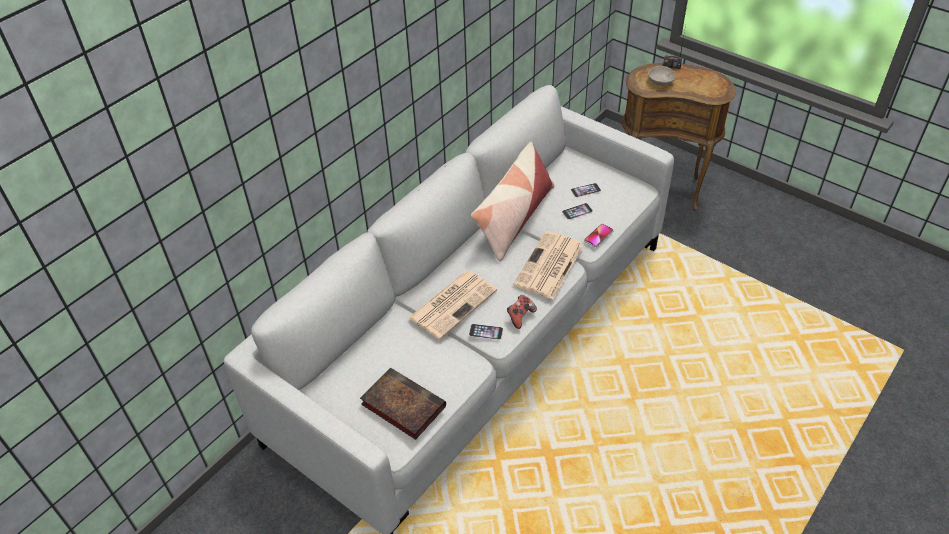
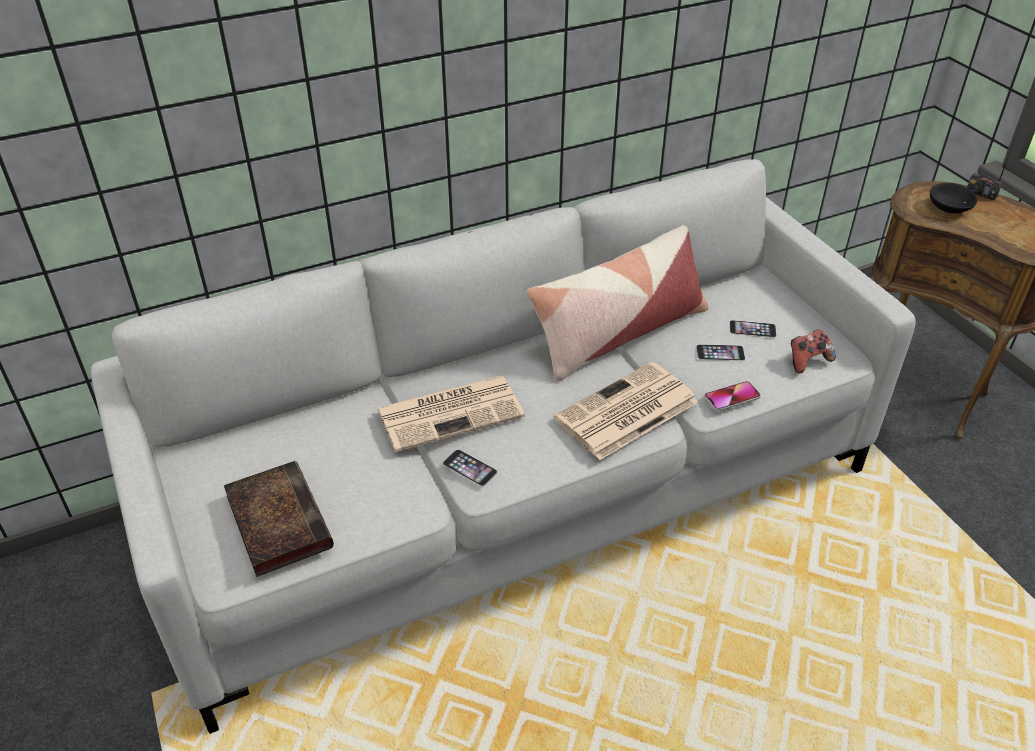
camera: 25 degrees right, 5 degrees down
game controller [507,295,537,329] -> game controller moved to [791,329,836,373]
beige bowl [648,66,676,85] -> black bowl [930,183,977,214]

